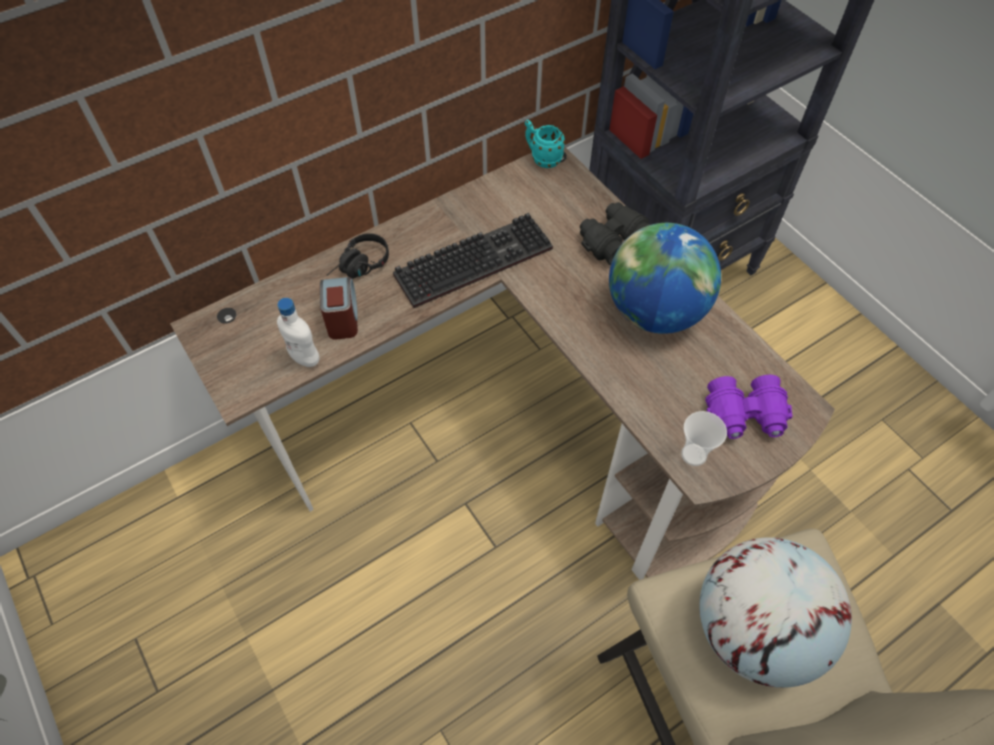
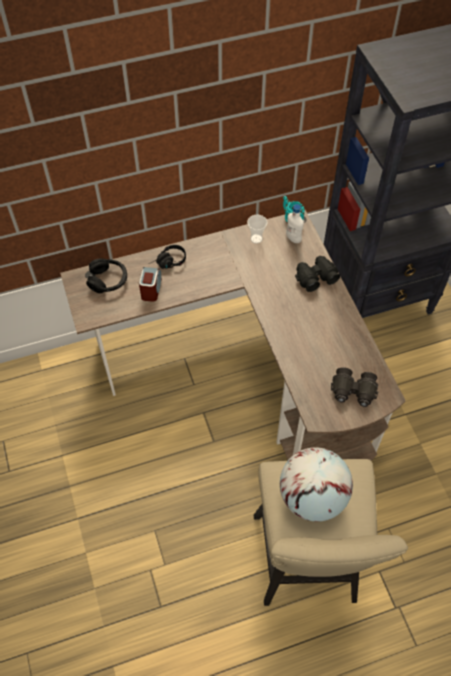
camera: 15 degrees right, 0 degrees up
white bottle [277,298,319,367] -> white bottle moved to [286,204,304,243]
keyboard [393,213,553,308] -> none
globe [609,223,721,334] -> none
cup [681,411,727,466] -> cup moved to [247,215,268,244]
purple binoculars [705,375,793,439] -> black binoculars [331,367,378,407]
none -> black headphones [86,258,127,293]

